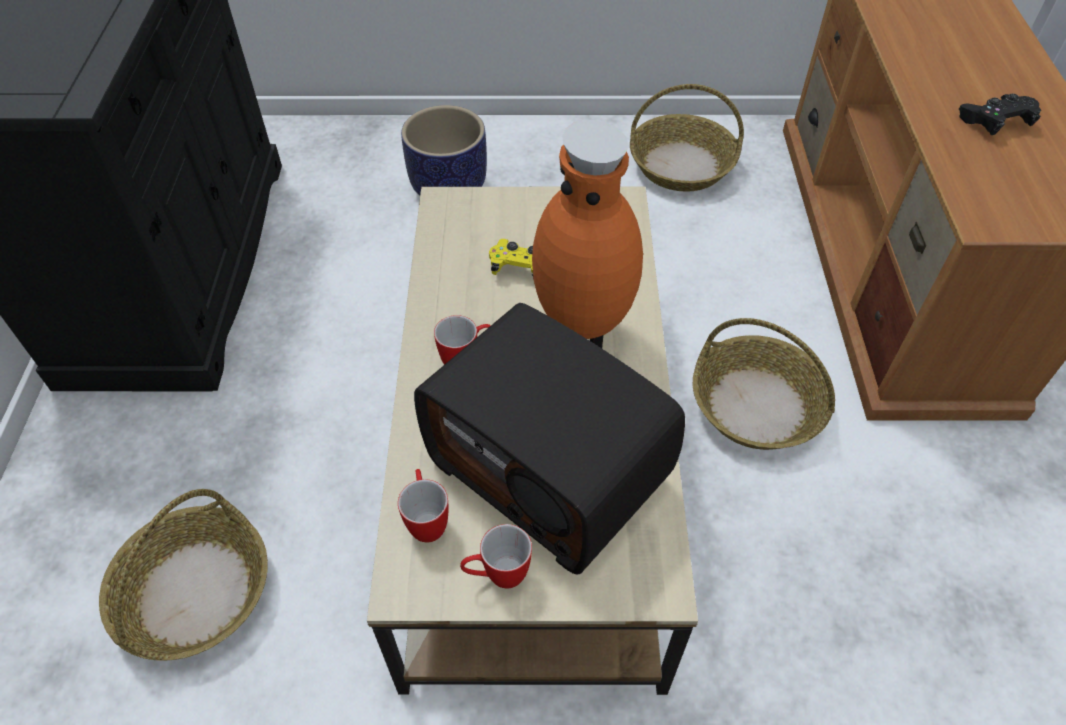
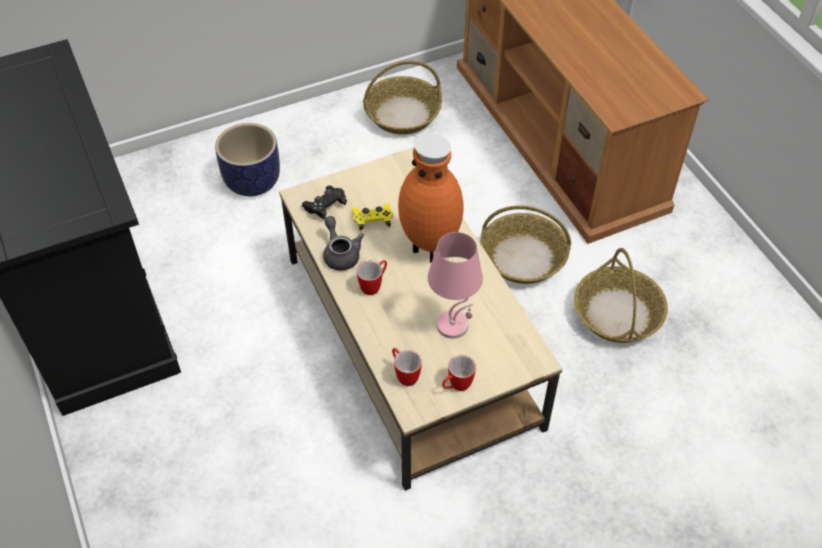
camera: 25 degrees left, 0 degrees up
basket [99,489,268,661] -> basket moved to [574,248,668,343]
radio [414,303,685,575] -> pink table lamp [428,232,483,339]
black game controller [959,93,1041,135] -> black game controller moved to [302,185,347,219]
none -> grey teapot [323,216,364,271]

